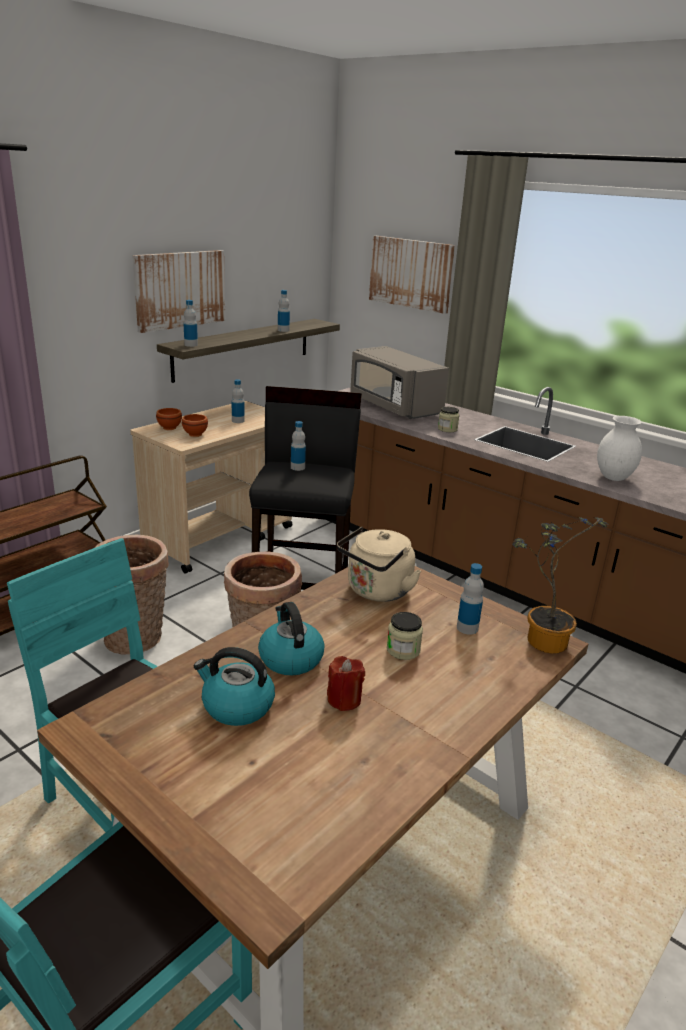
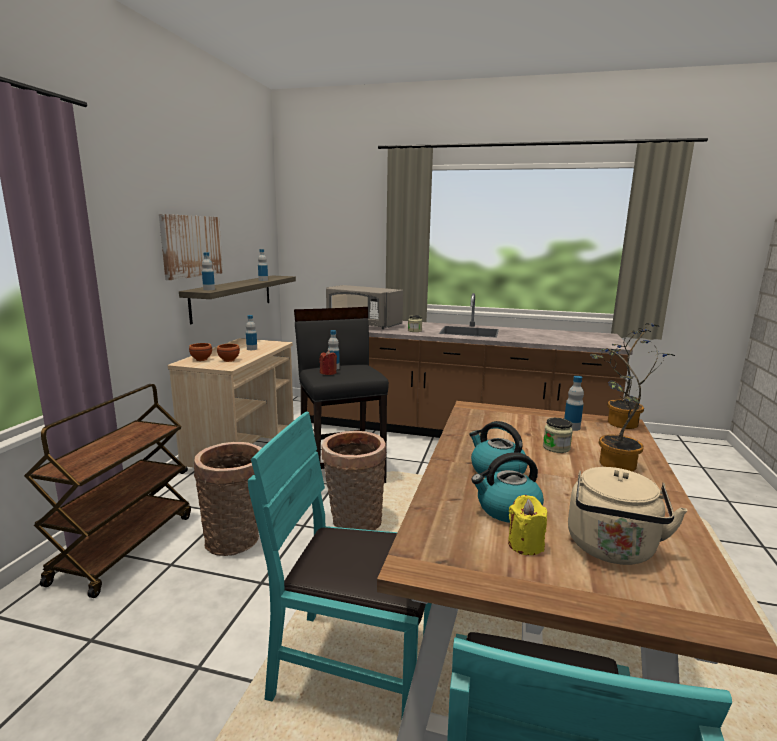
camera: 25 degrees left, 10 degrees down
red candle [327,656,365,711] -> red candle moved to [320,350,337,375]
beige kettle [337,527,421,602] -> beige kettle moved to [568,467,688,565]
picture [369,236,455,314] -> none
white vase [597,416,642,481] -> none
none -> yellow candle [508,495,547,555]
none -> potted plant [598,340,675,472]

